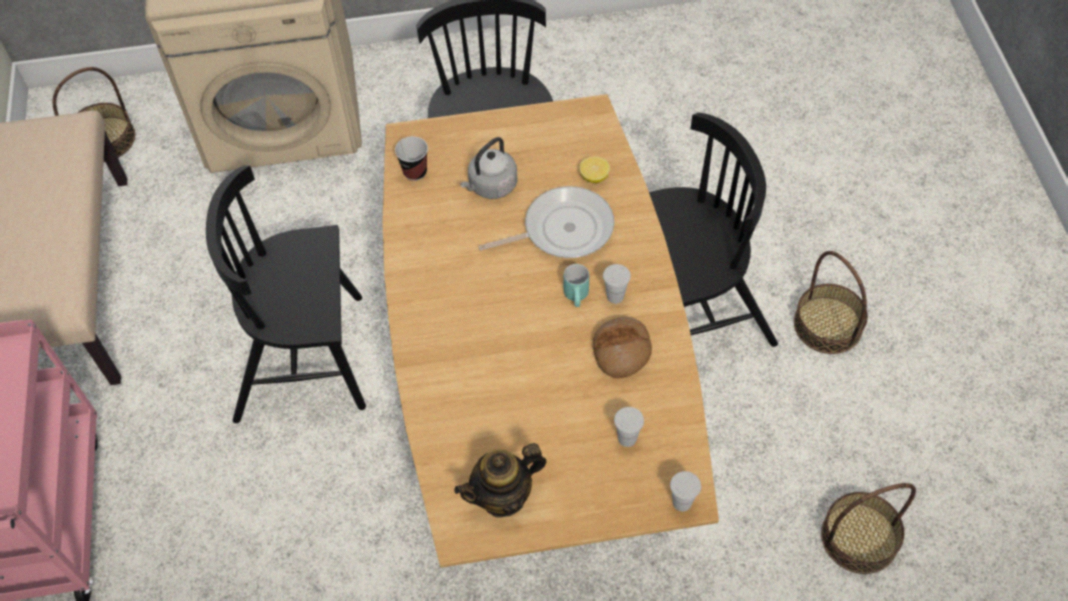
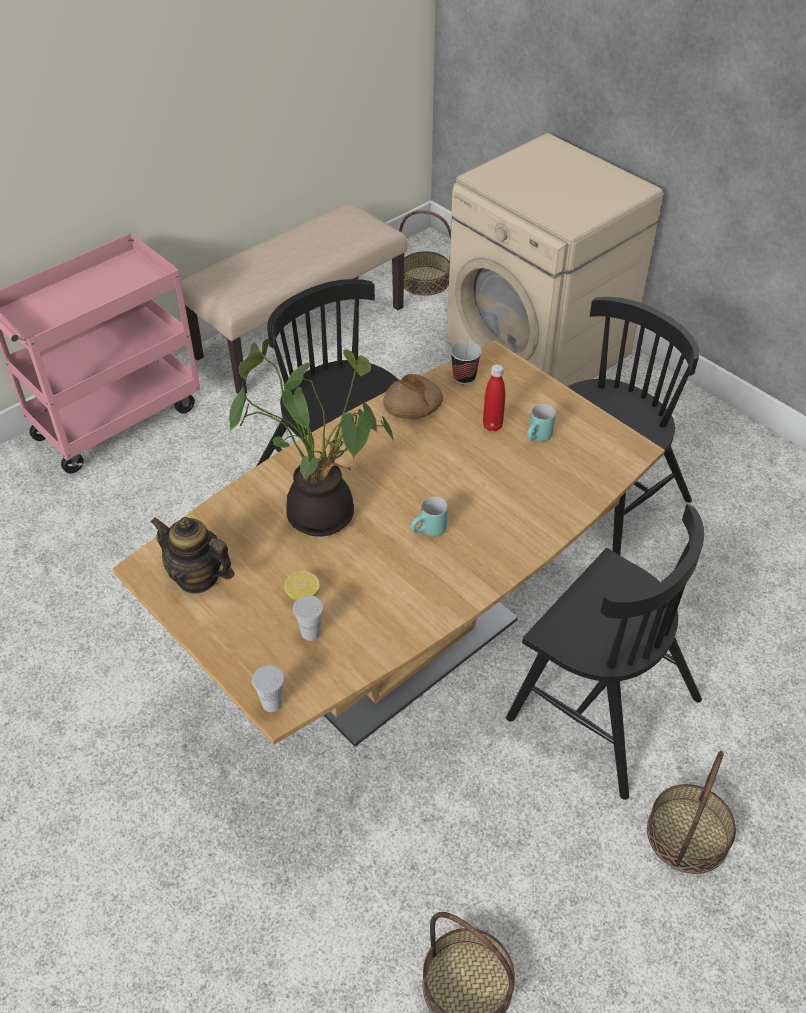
camera: 55 degrees right, 10 degrees down
grey kettle [460,137,518,199] -> red bottle [483,364,505,432]
frying pan [479,186,614,258] -> none
lemon [579,156,610,183] -> lemon moved to [284,571,320,601]
bread [593,317,652,379] -> bread moved to [383,374,443,419]
white cup [603,264,631,304] -> none
none -> potted plant [229,339,394,537]
none -> turquoise mug [527,404,556,441]

